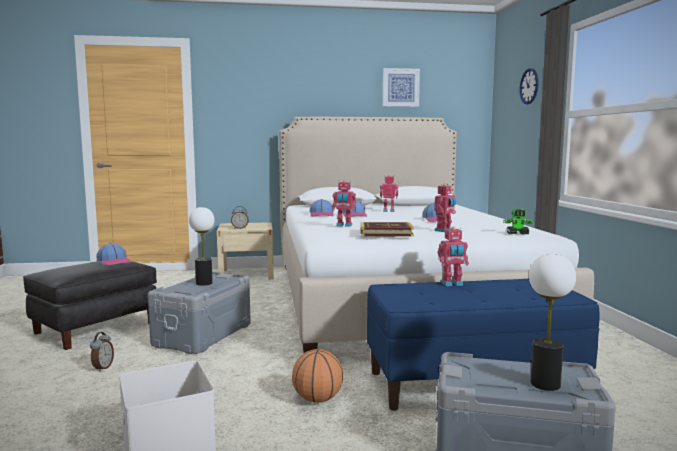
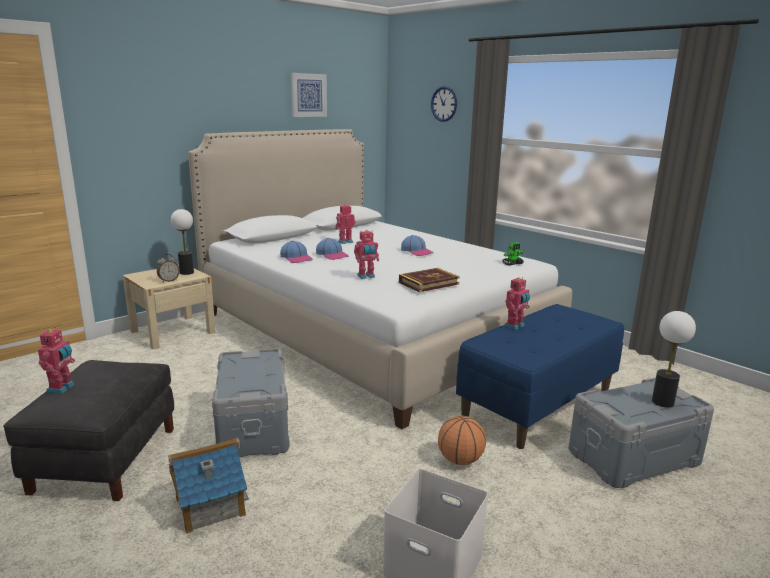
camera: 35 degrees left, 10 degrees up
alarm clock [90,332,114,372] -> toy house [168,438,249,534]
cap [96,243,131,266] -> none
table lamp [189,207,215,286] -> table lamp moved to [171,209,194,275]
toy robot [434,183,456,232] -> toy robot moved to [38,327,75,394]

